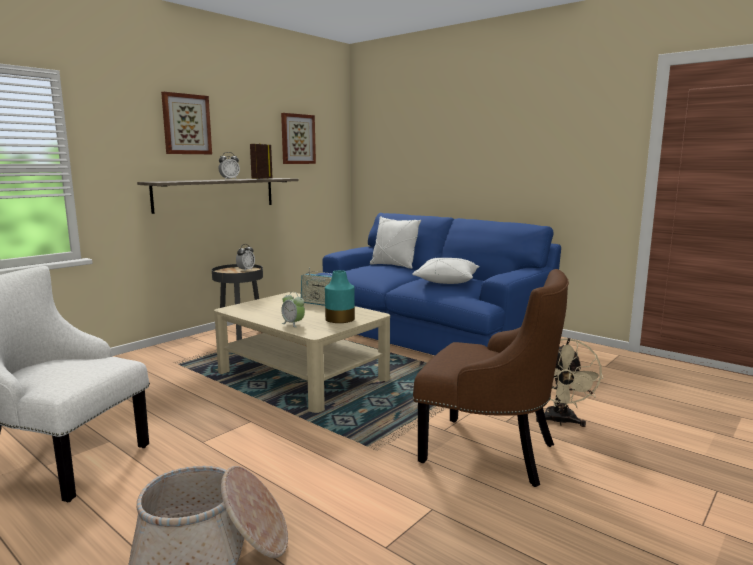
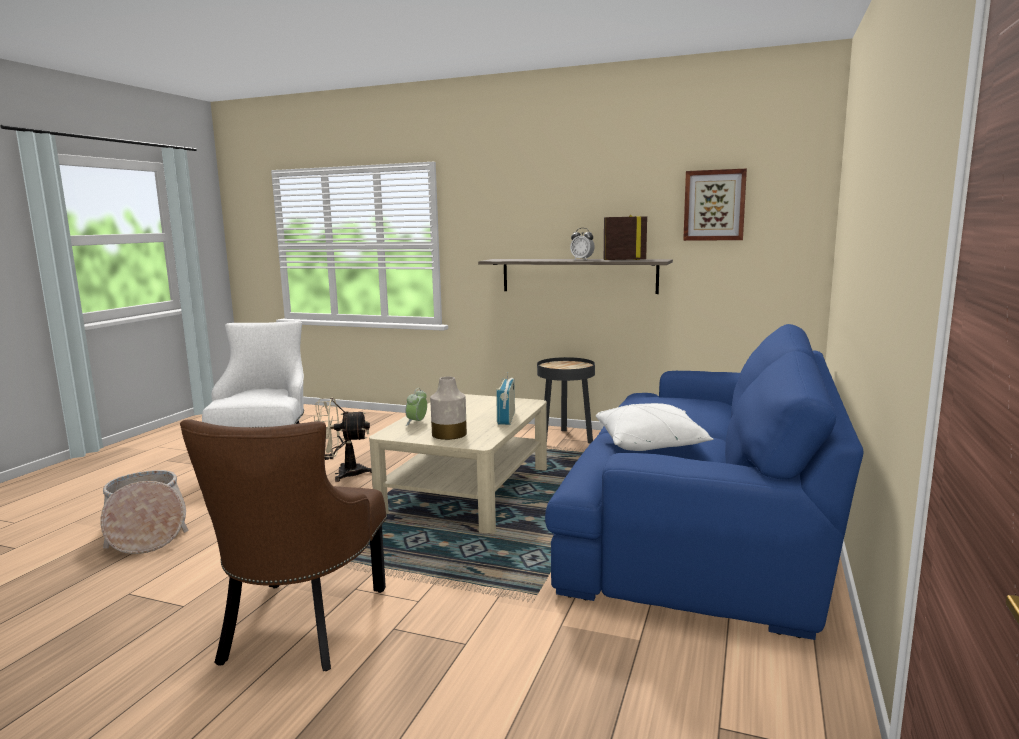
camera: 70 degrees right, 0 degrees up
picture [161,92,212,154] -> none
alarm clock [236,244,255,270] -> none
turquoise vase [325,270,355,323] -> beige vase [430,377,467,440]
white pillow [370,216,421,269] -> none
beige fan [536,338,603,427] -> beige fan moved to [314,397,372,482]

